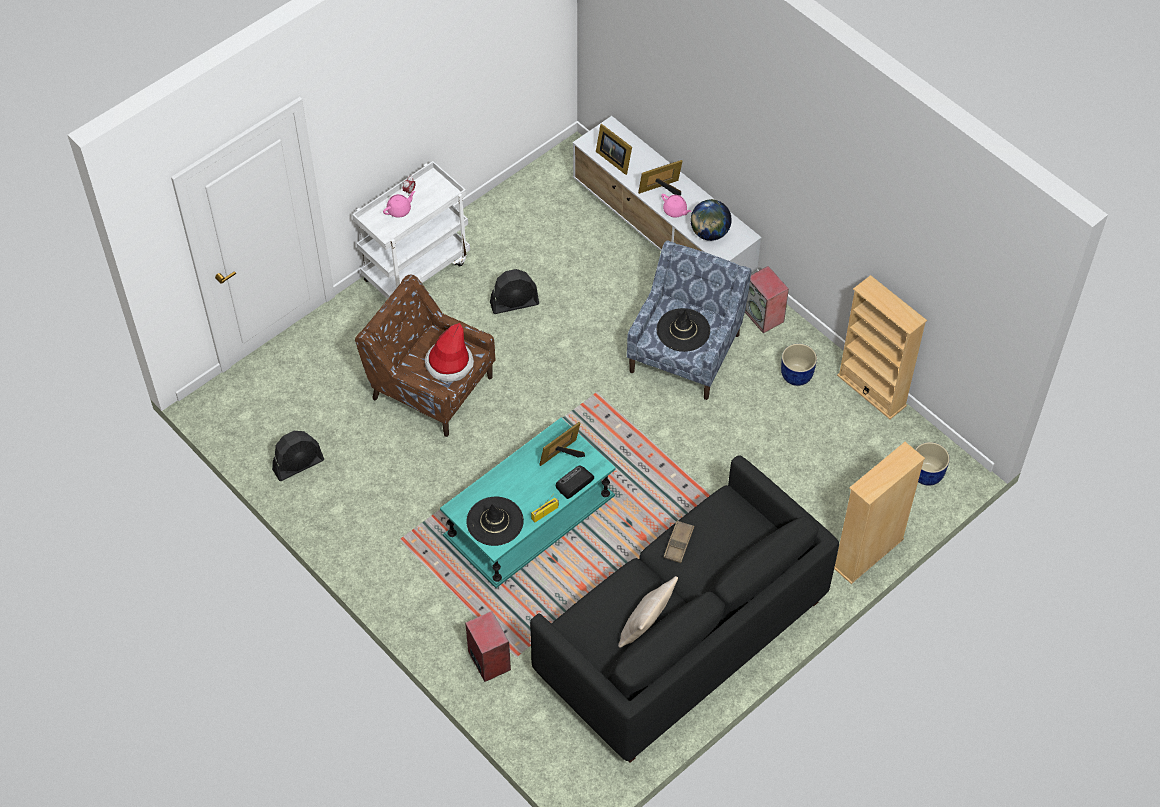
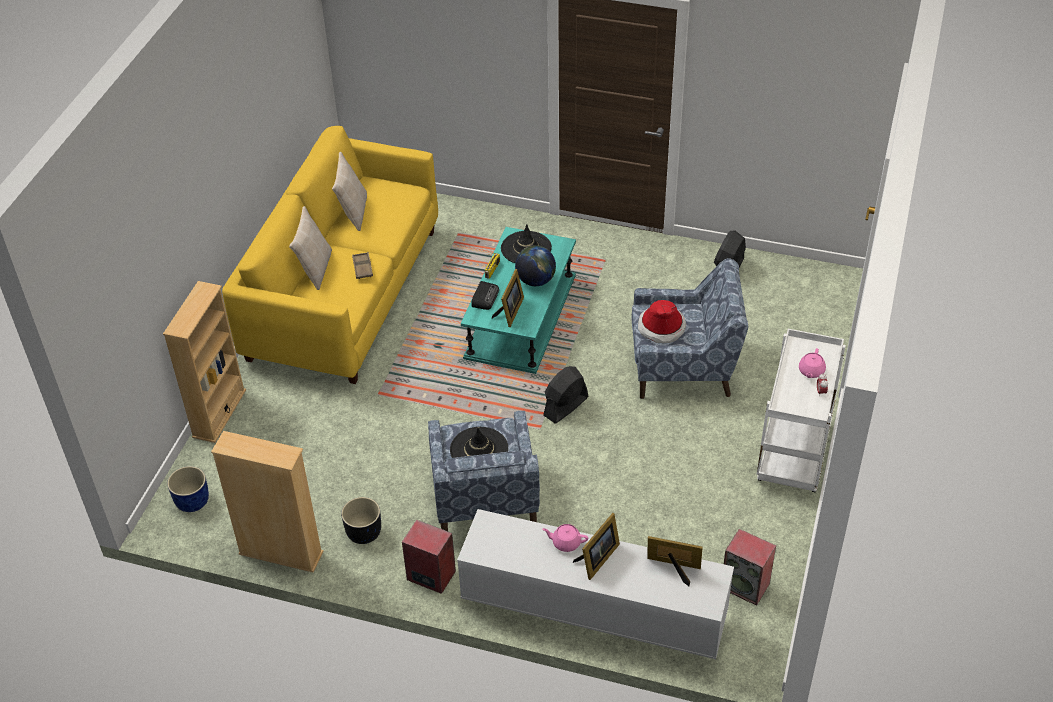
camera: 150 degrees right, 10 degrees down
brown armchair [355,275,496,437] -> blue armchair [631,258,748,399]
speaker [465,611,511,682] -> speaker moved to [724,529,776,606]
black fan [490,269,539,314] -> black fan moved to [543,366,588,424]
black sofa [530,455,839,763] -> yellow sofa [222,126,438,384]
globe [691,199,732,241] -> globe moved to [515,245,556,286]
blue planter [781,344,817,386] -> black planter [341,497,381,544]
none -> beige pillow [289,206,332,290]

